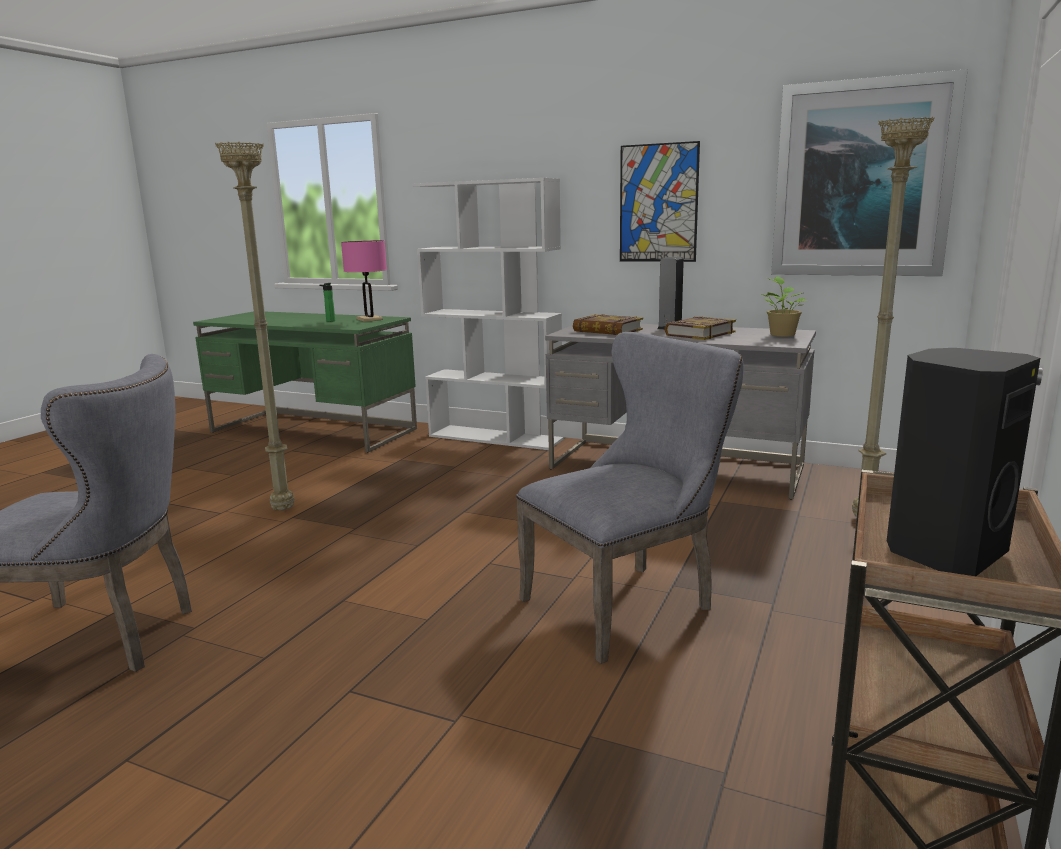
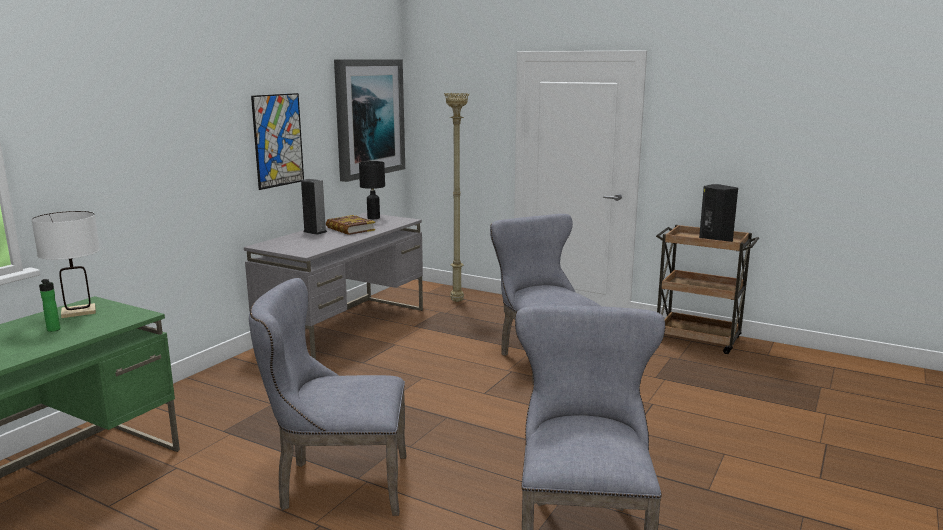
camera: 85 degrees left, 0 degrees up
beige floor lamp [215,142,295,511] -> grey chair [249,278,406,516]
pink table lamp [341,241,387,322] -> white table lamp [31,211,100,318]
white bookcase [413,178,563,450] -> none
book [573,314,643,335] -> none
potted plant [761,276,807,337] -> black table lamp [359,161,385,219]

